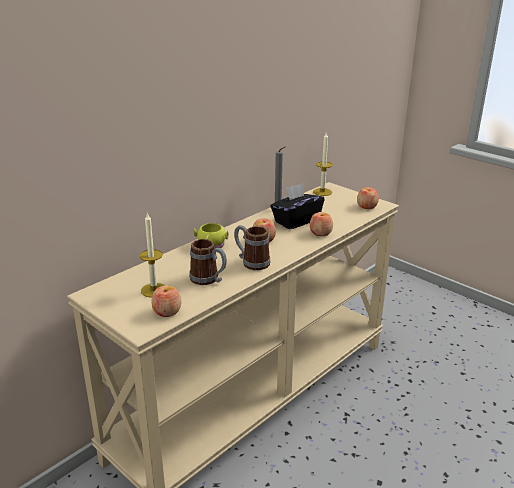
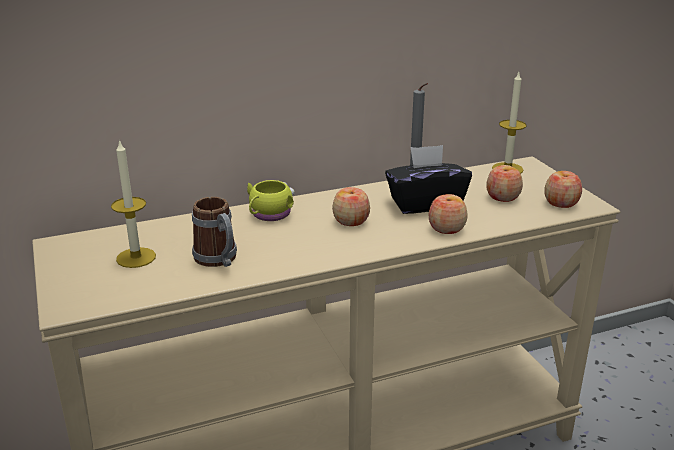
camera: 25 degrees right, 0 degrees up
apple [151,285,181,317] -> apple moved to [486,165,523,202]
mug [234,225,270,270] -> none

